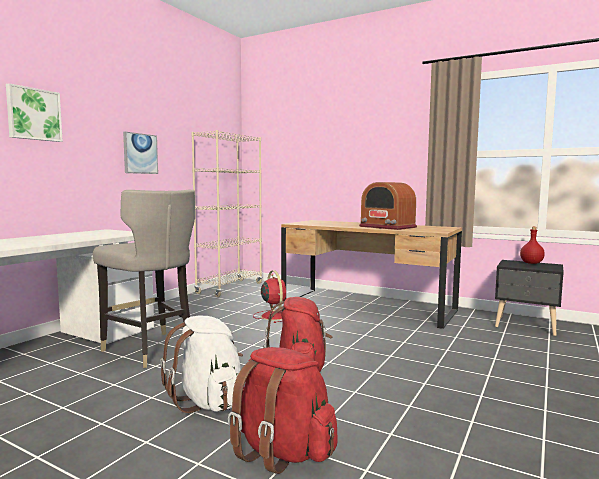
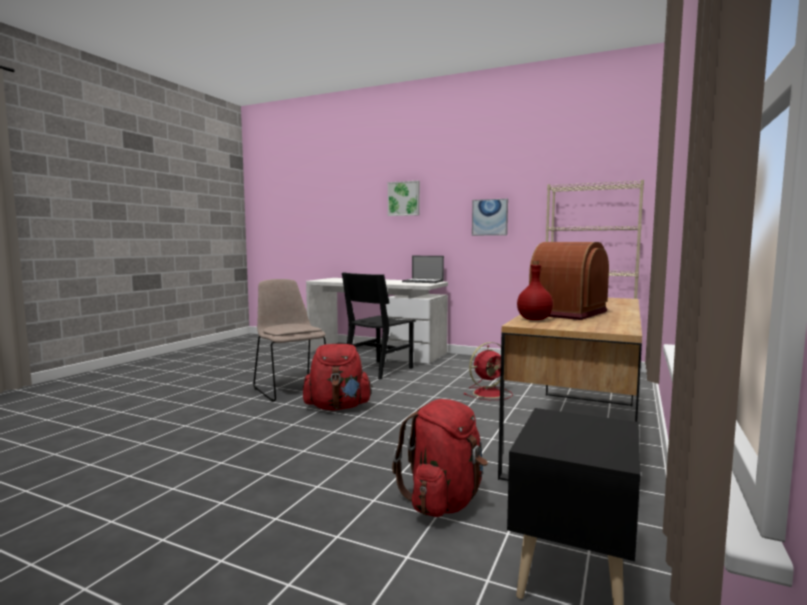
camera: 85 degrees right, 0 degrees up
grey stool [93,189,195,368] -> black chair [342,272,415,379]
white backpack [160,316,243,413] -> beige chair [253,279,326,402]
red backpack [228,347,338,474] -> red backpack moved to [392,399,488,517]
red bottle [520,227,545,264] -> red bottle moved to [517,260,553,320]
none -> laptop [402,256,444,283]

